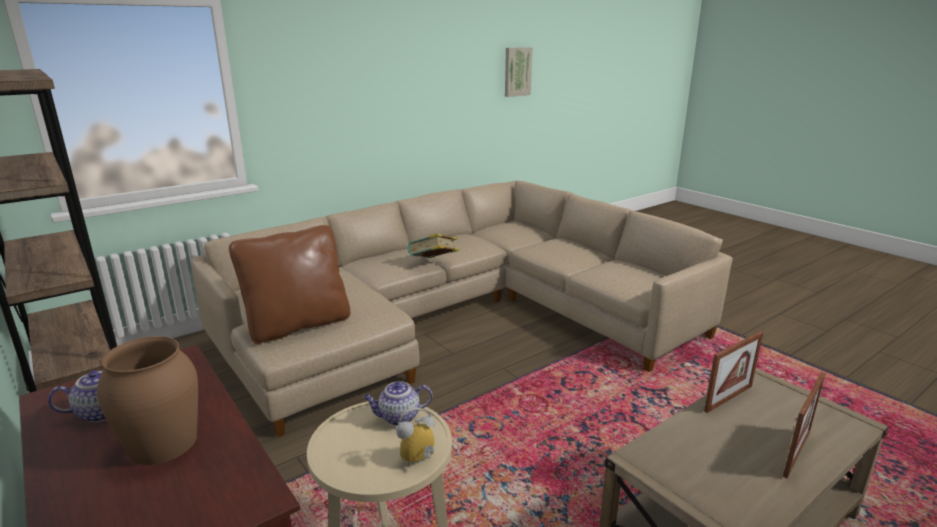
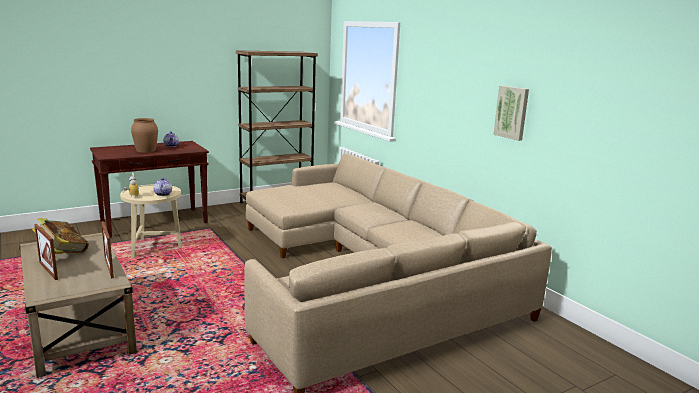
camera: 95 degrees right, 5 degrees down
brown pillow [229,225,350,344] -> none
book [408,233,459,258] -> book moved to [32,218,89,254]
picture [505,47,532,97] -> picture moved to [493,86,529,141]

